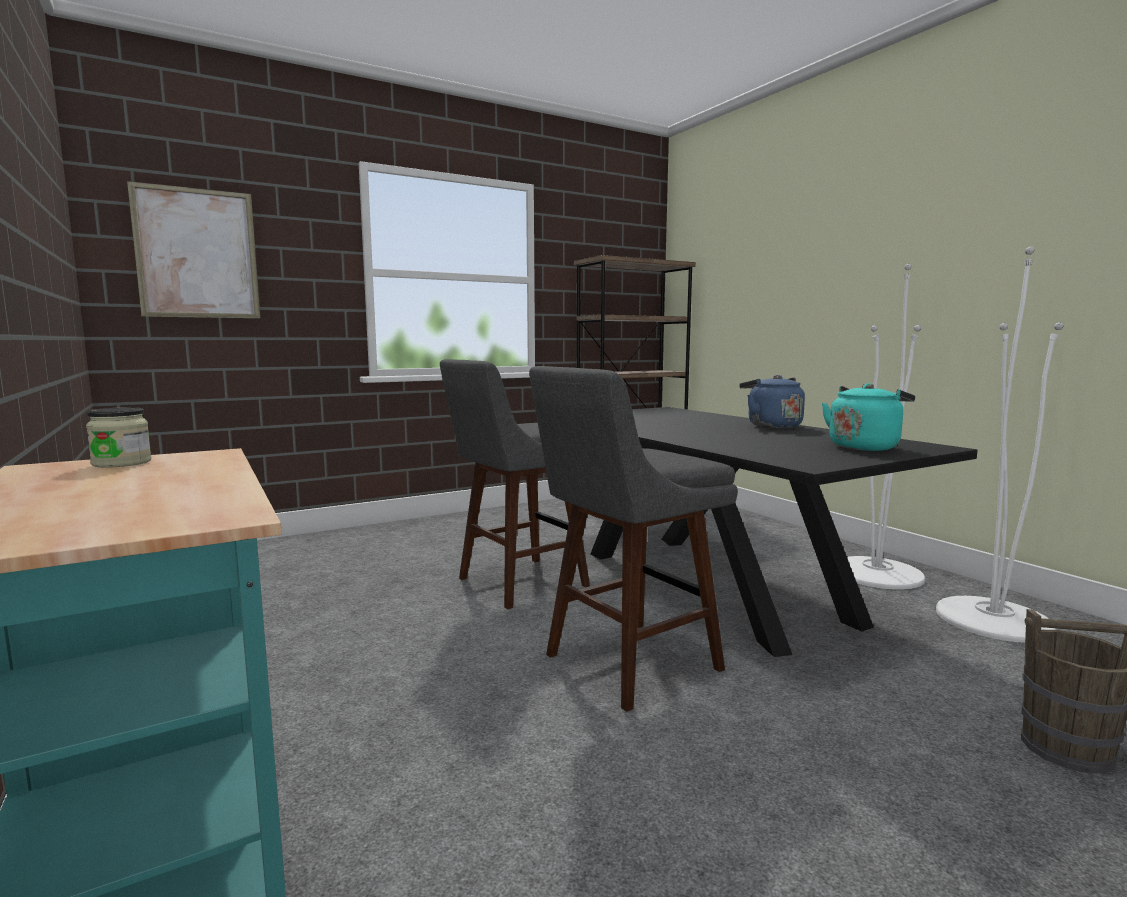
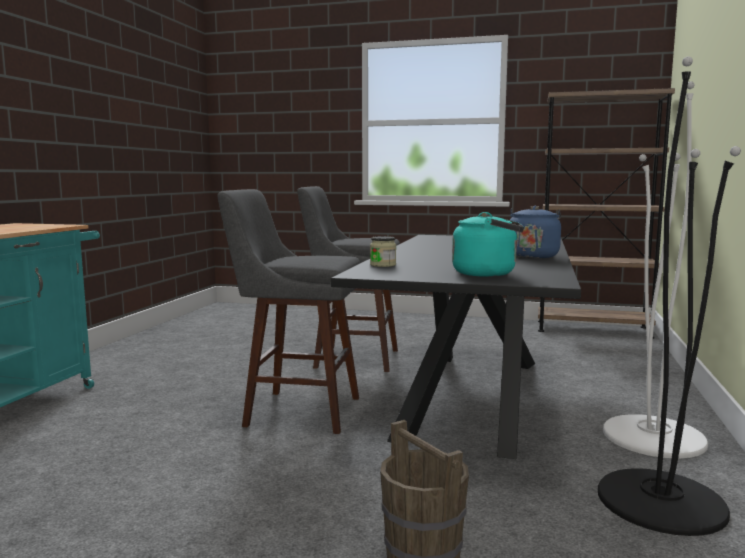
camera: 45 degrees right, 0 degrees up
jar [86,407,152,468] -> jar moved to [370,236,396,267]
picture [127,181,261,318] -> none
white floor lamp [936,247,1063,643] -> black floor lamp [598,56,741,536]

